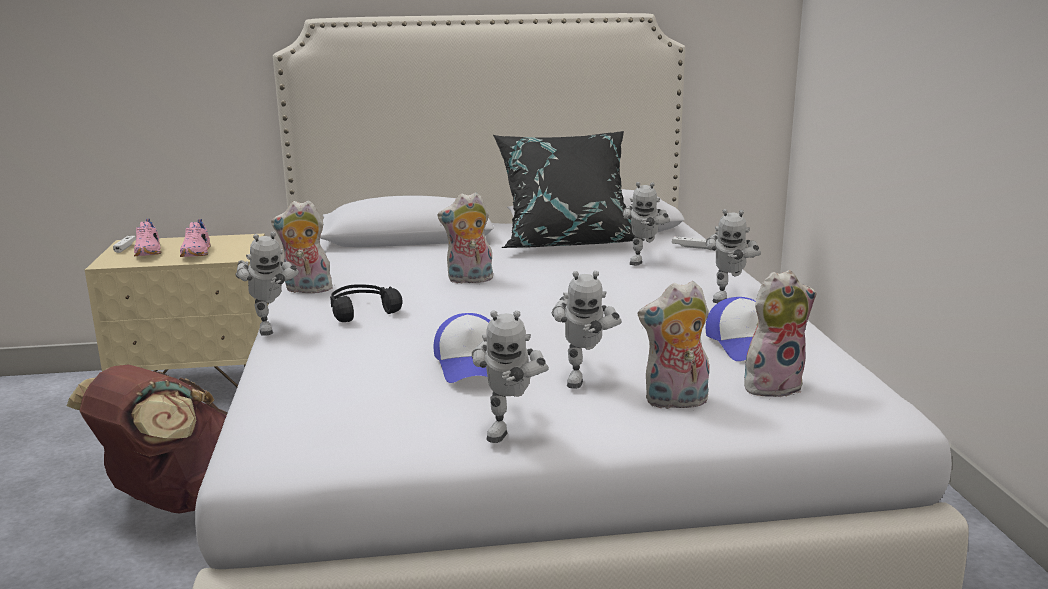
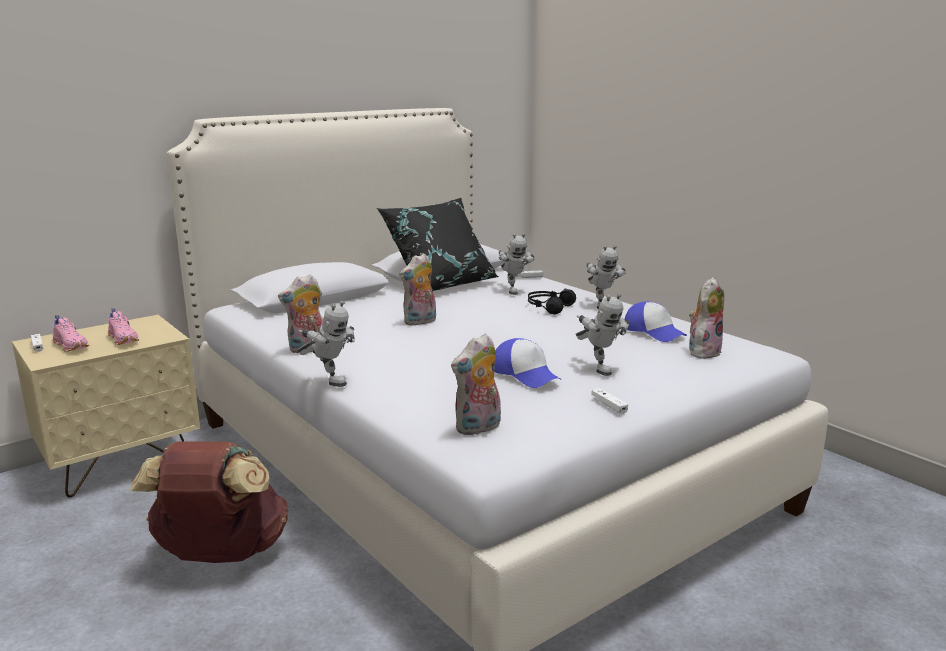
camera: 30 degrees left, 0 degrees up
black headphones [330,284,403,322] -> black headphones moved to [528,288,576,314]
toy robot [472,311,549,443] -> white game controller [591,388,628,414]
plush toy [638,281,709,409] -> plush toy moved to [451,334,501,435]

